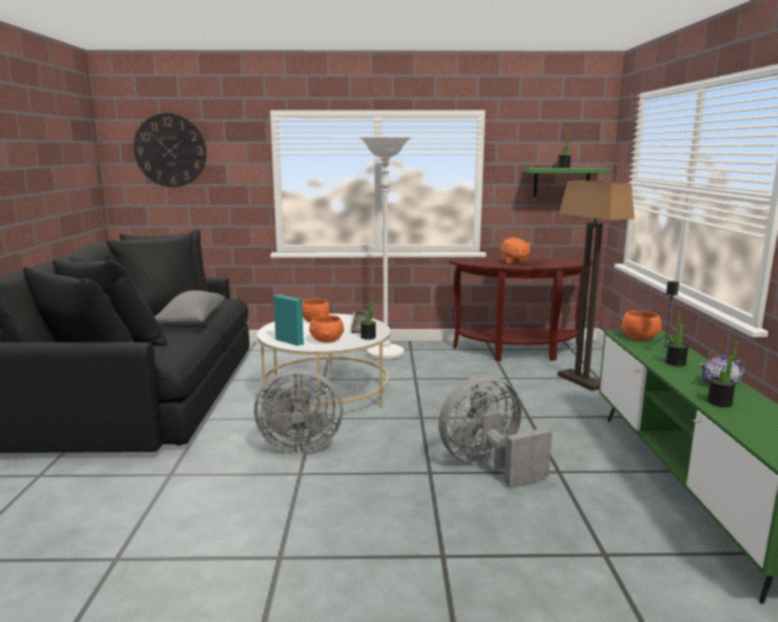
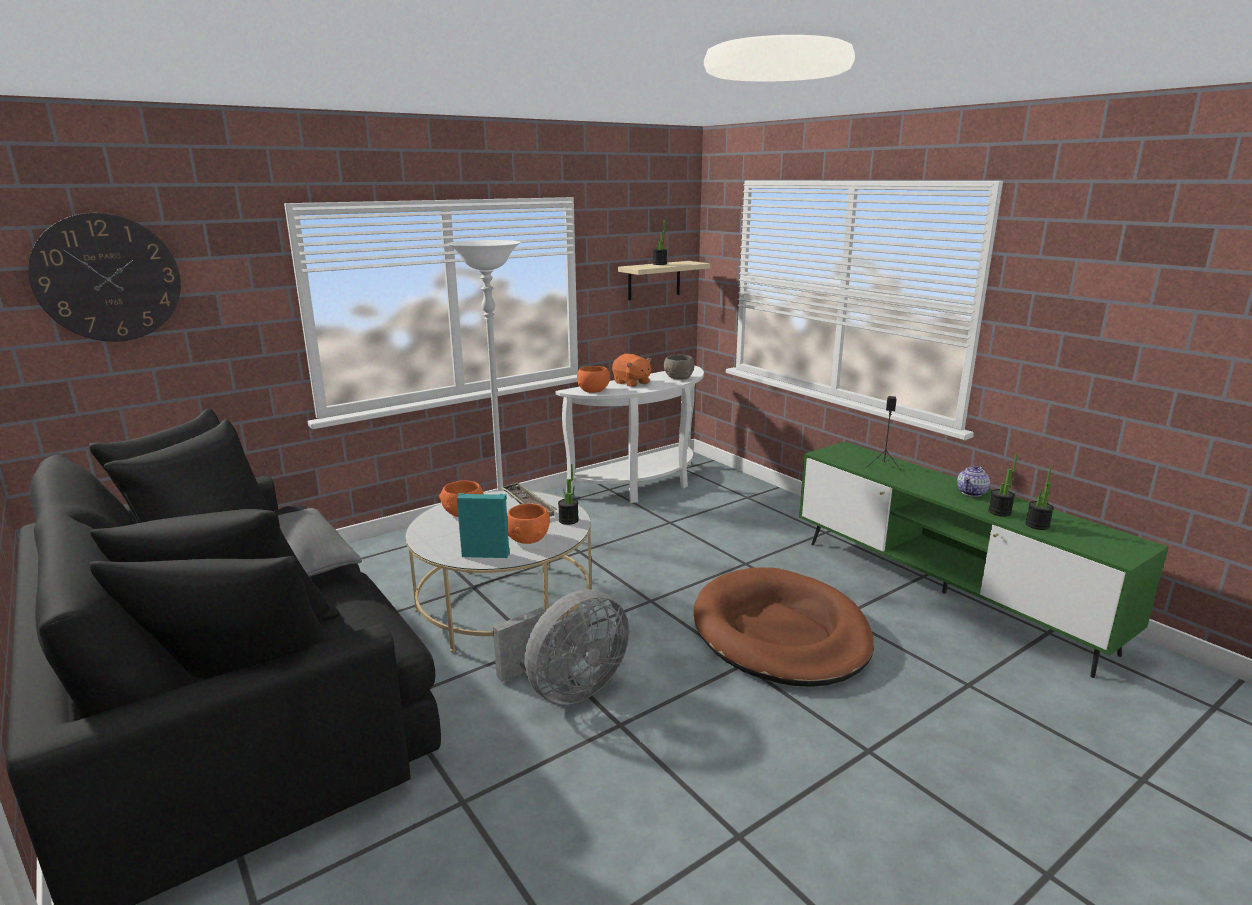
camera: 35 degrees left, 5 degrees up
grey fan [438,375,552,487] -> brown dog bed [693,567,874,687]
brown console table [449,259,593,361] -> white console table [555,366,704,503]
green shelf [524,168,611,197] -> beige shelf [618,261,710,300]
floor lamp [558,181,635,391] -> none
orange bowl [621,311,662,341] -> orange bowl moved to [577,366,610,393]
potted plant [665,310,689,367] -> potted plant moved to [1025,467,1054,530]
none -> grey bowl [664,355,695,380]

